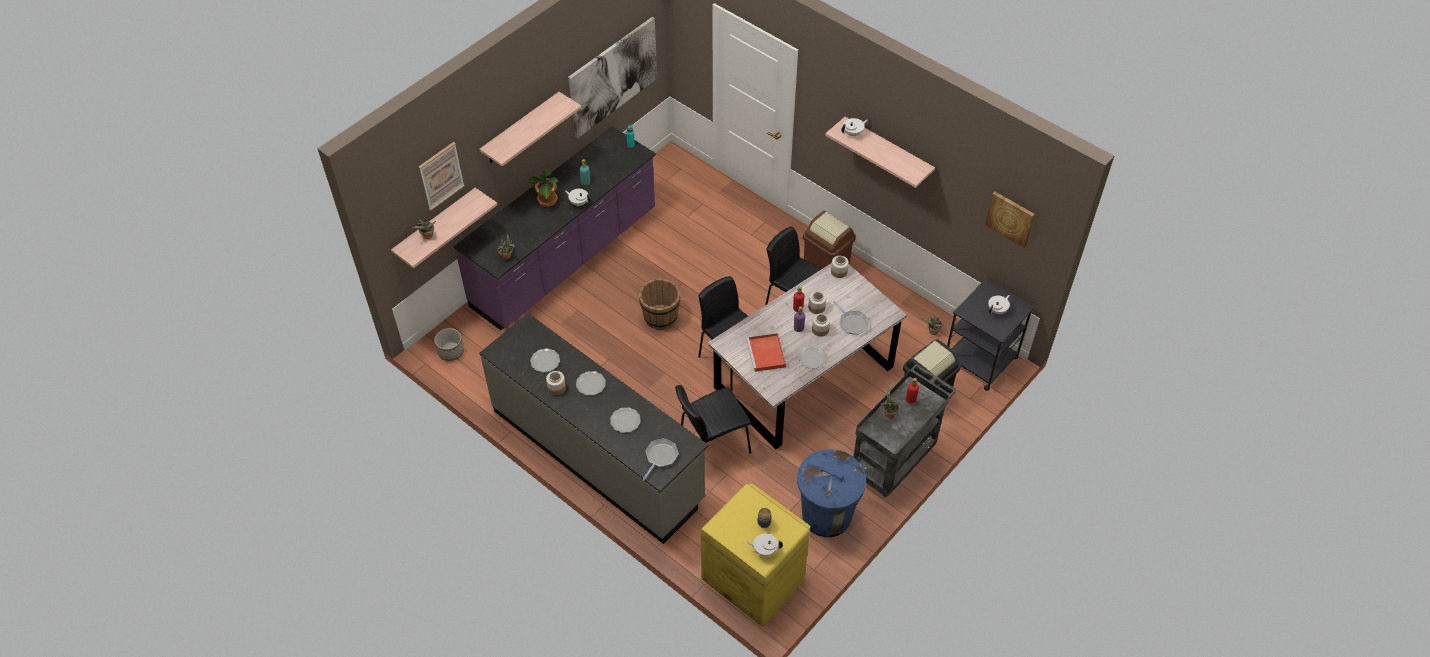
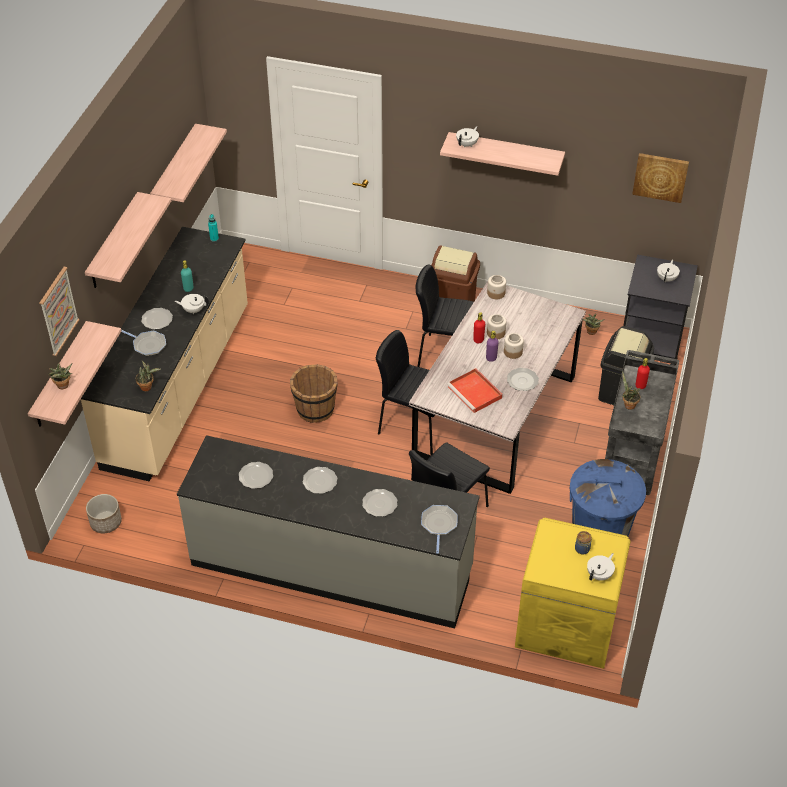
camera: 25 degrees left, 5 degrees down
purple counter [454,126,656,330] -> beige counter [81,227,248,482]
potted plant [528,171,559,207] -> plate [141,308,173,329]
jar [546,371,566,395] -> none
picture [568,17,657,138] -> shelf [150,124,227,202]
white teapot [746,533,783,556] -> white teapot turned 150 degrees clockwise [587,553,615,581]
frying pan [833,301,869,335] -> frying pan moved to [121,330,166,356]

